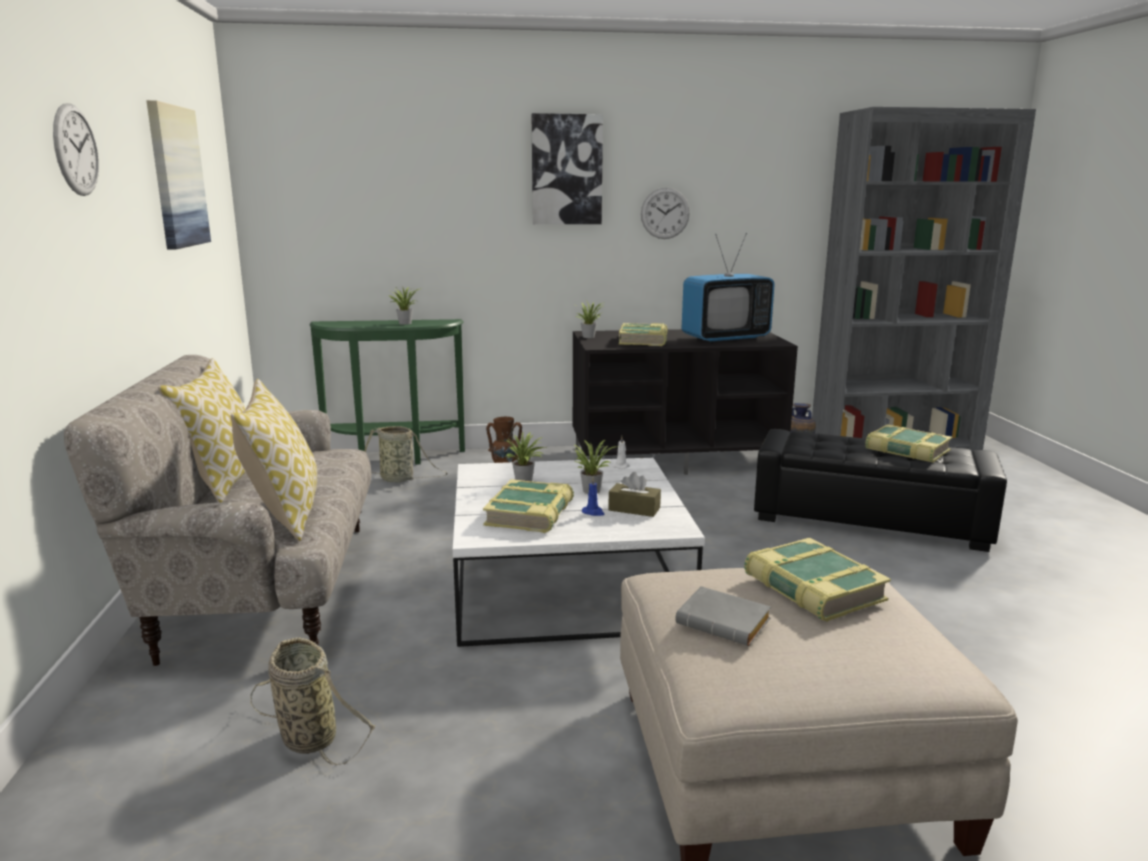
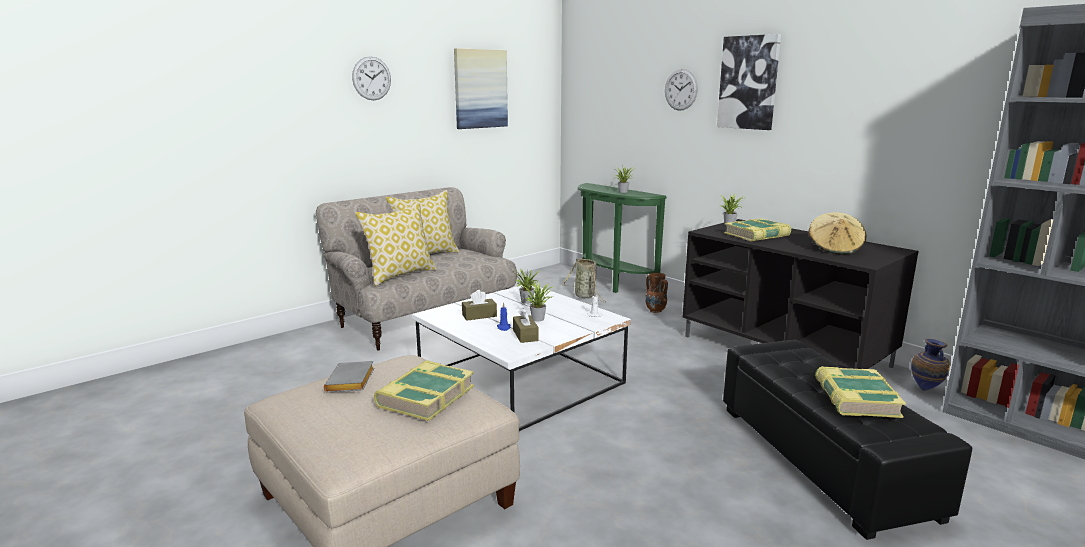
camera: 55 degrees right, 0 degrees up
basket [250,637,376,765] -> none
book [483,479,574,533] -> brown tissue box [462,290,497,321]
wall clock [641,188,690,239] -> wall clock moved to [665,69,698,111]
television [682,233,775,342] -> beige hat [808,212,866,255]

